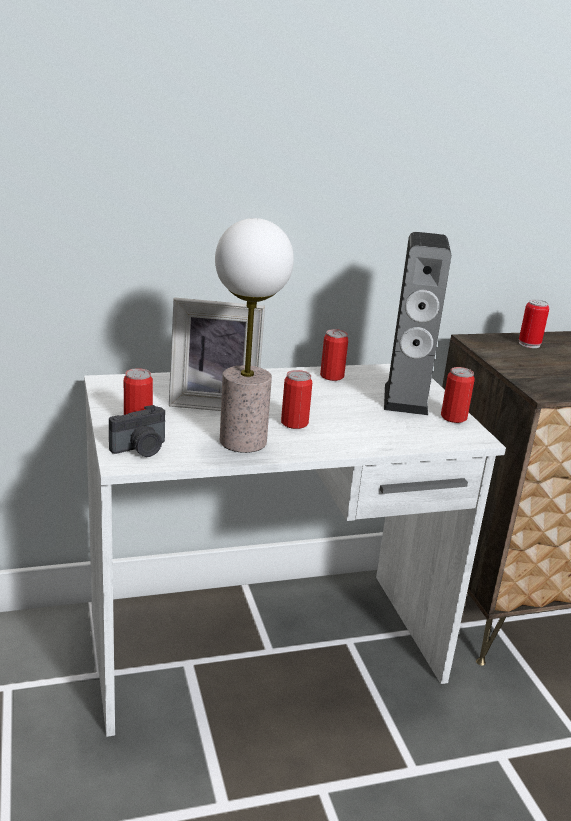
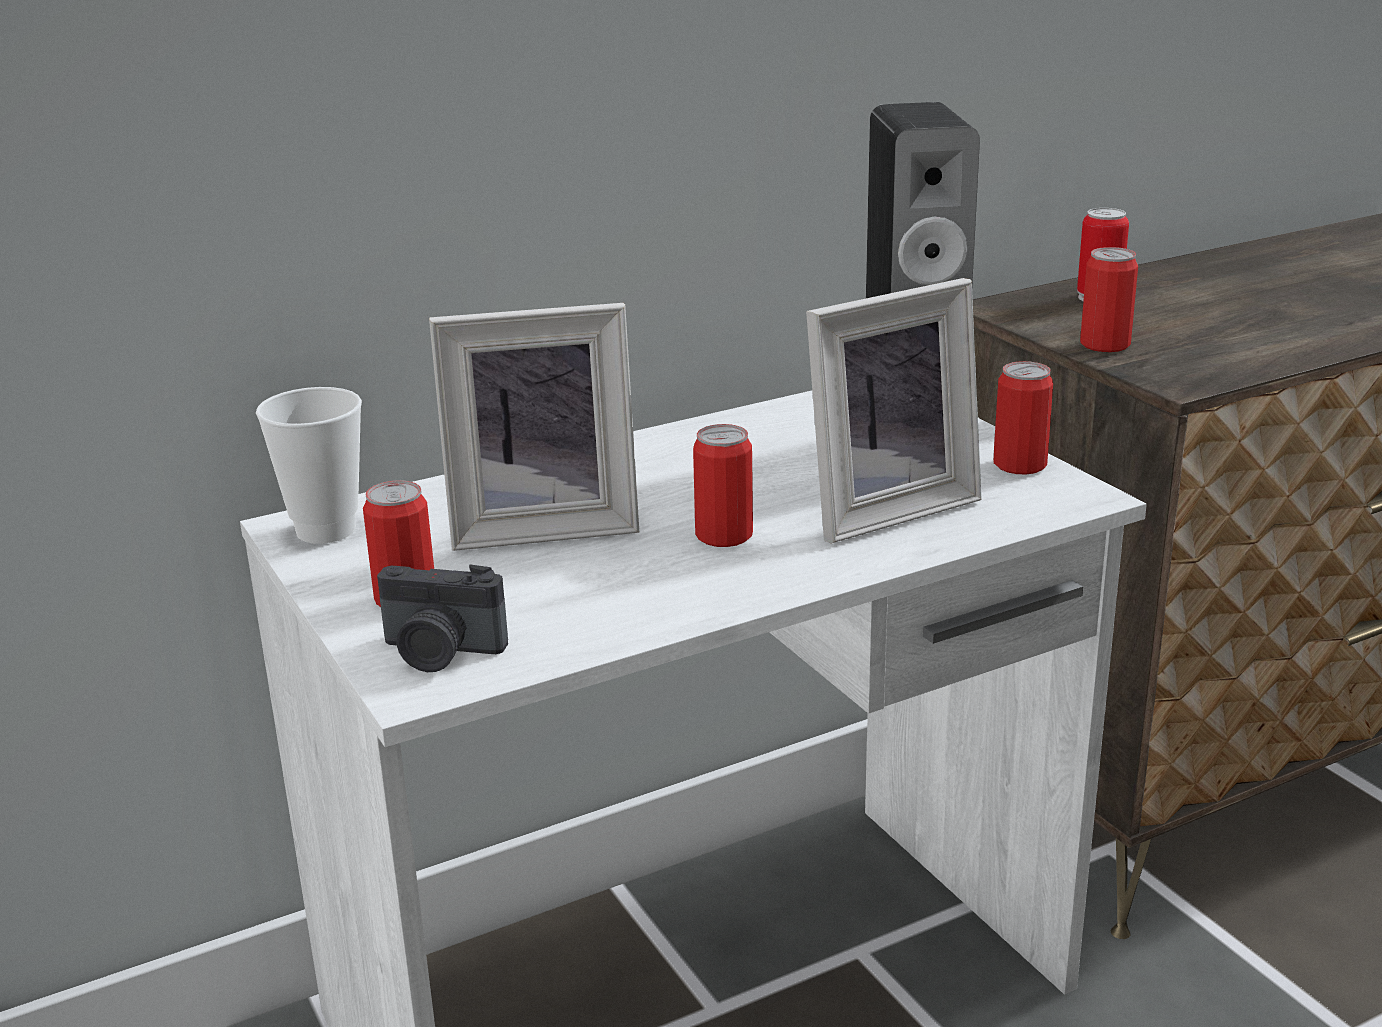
camera: 10 degrees left, 0 degrees up
camera [109,405,165,457] -> camera turned 60 degrees clockwise [377,564,508,672]
table lamp [215,218,294,453] -> none
can [320,329,348,381] -> can moved to [1080,247,1138,352]
none -> cup [256,387,362,544]
none -> picture frame [806,278,982,543]

